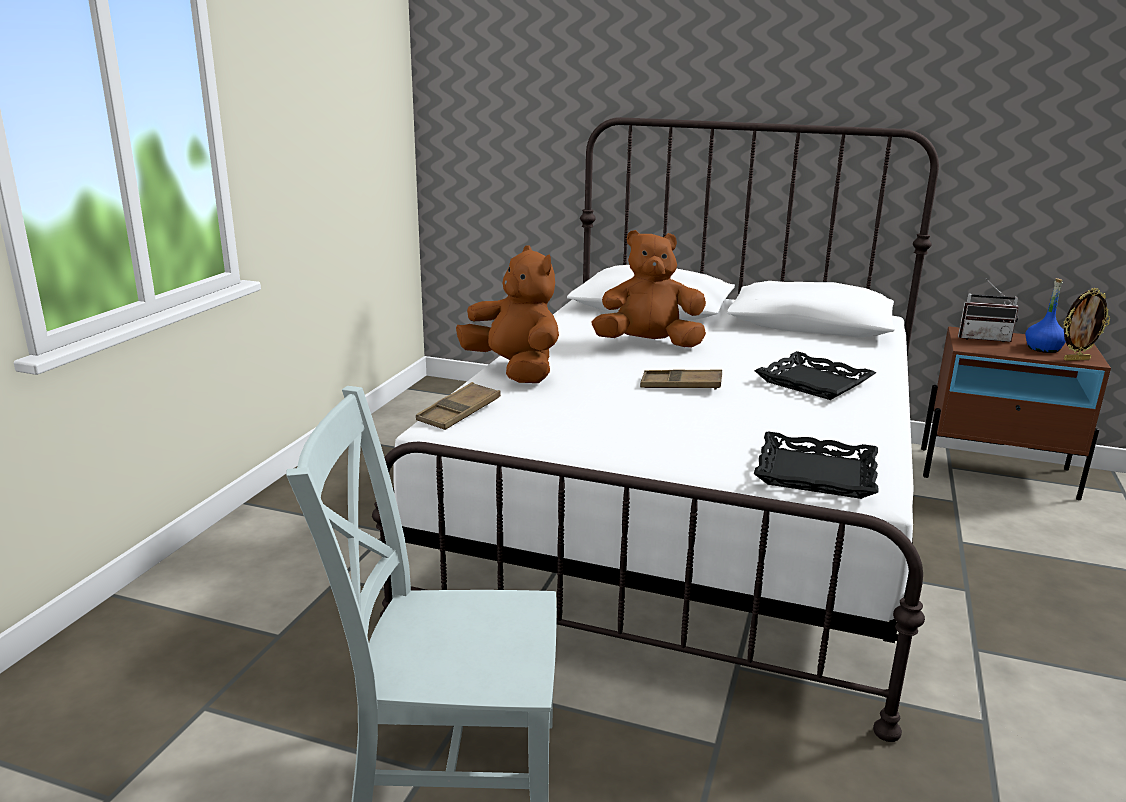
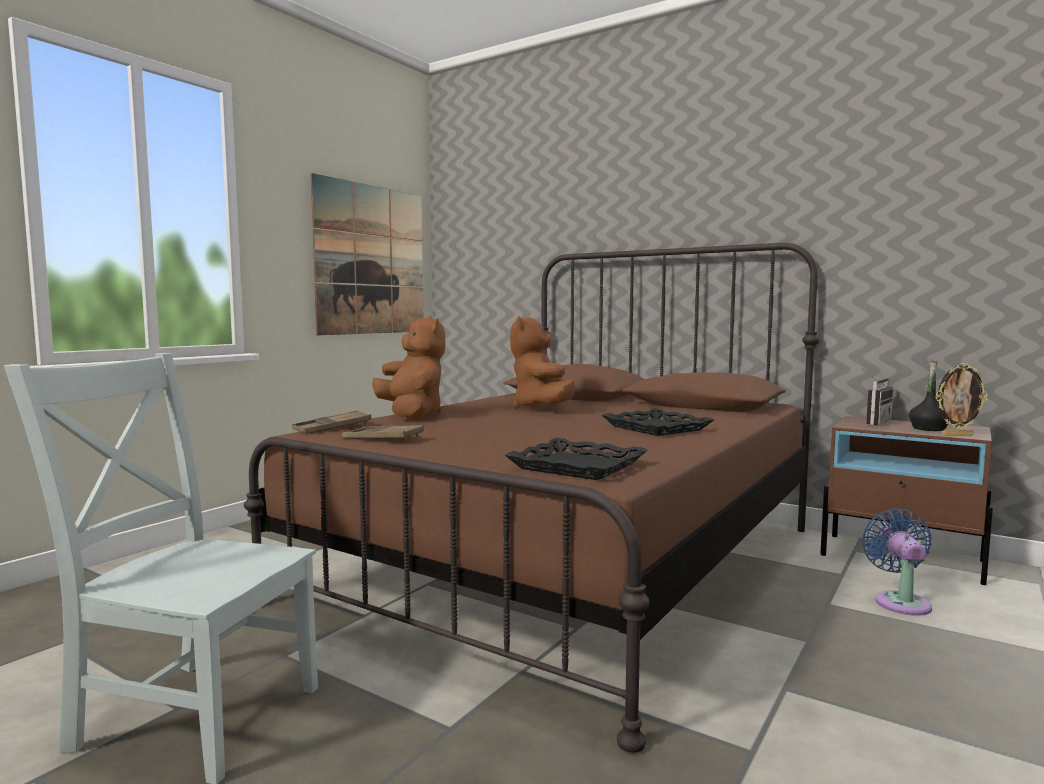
camera: 15 degrees right, 15 degrees down
white bed [372,117,939,742] -> brown bed [244,243,819,753]
brown plush toy [592,230,706,348] -> brown plush toy turned 105 degrees counterclockwise [510,316,575,409]
brown tray [640,369,722,390] -> brown tray moved to [342,425,424,441]
radio [958,279,1019,342] -> radio turned 75 degrees counterclockwise [861,368,894,425]
blue bottle [1025,278,1066,353] -> black bottle [909,360,948,431]
none -> picture [310,173,424,335]
none -> blue fan [862,509,932,616]

